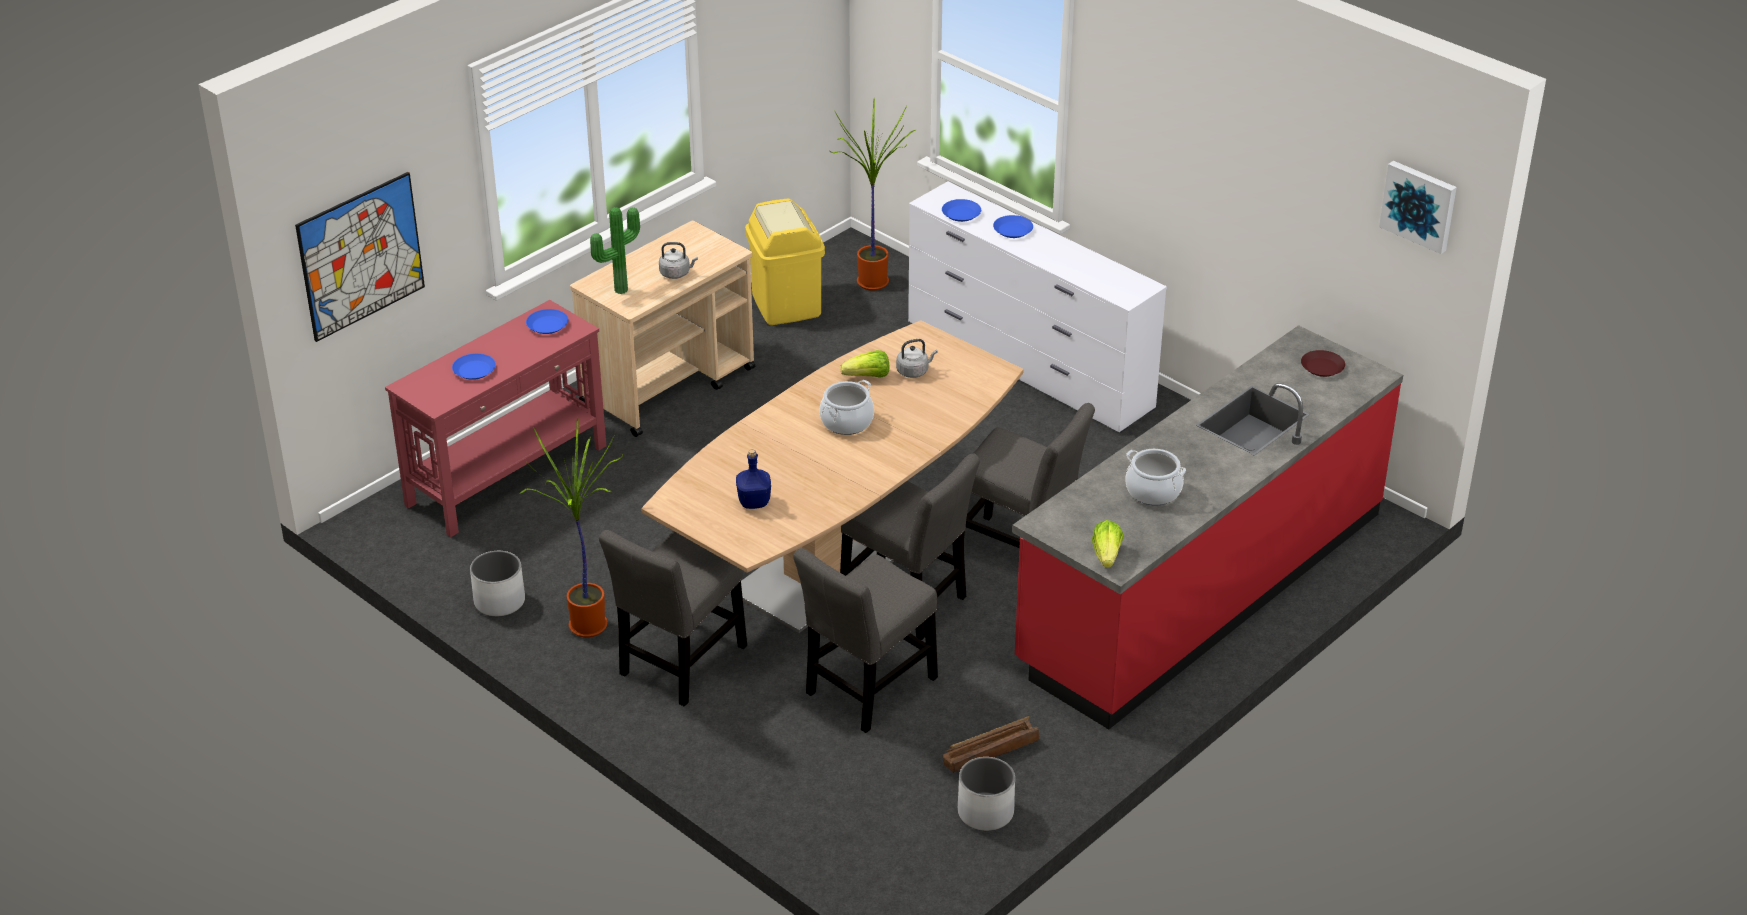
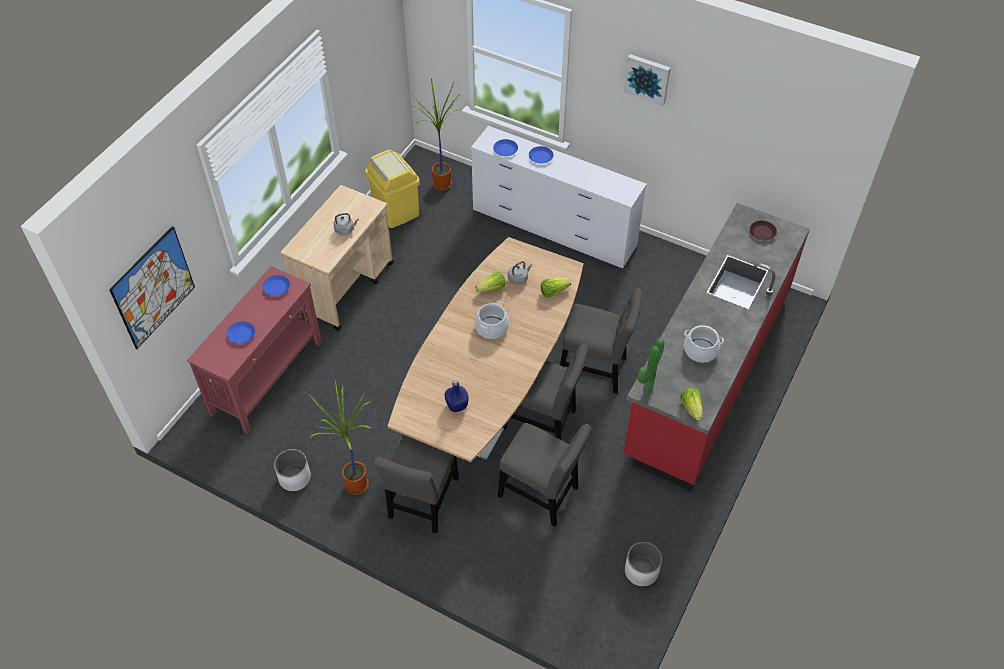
camera: 15 degrees left, 15 degrees up
potted plant [590,207,640,294] -> potted plant moved to [638,338,665,393]
grey chair [793,548,938,733] -> grey chair turned 90 degrees counterclockwise [498,423,591,527]
crate [943,716,1039,773] -> none
picture [1379,161,1457,254] -> picture moved to [624,54,671,105]
none -> lettuce [541,278,571,298]

